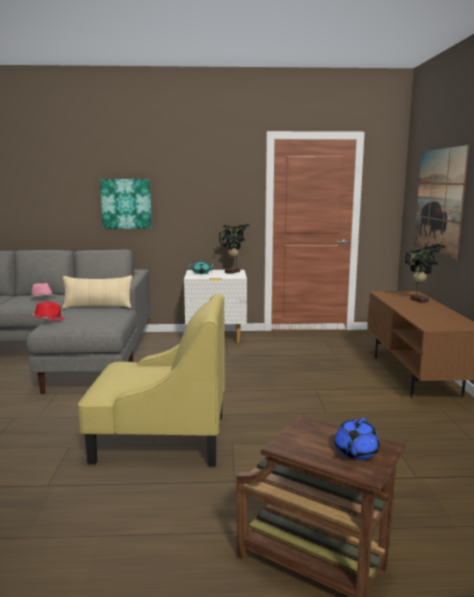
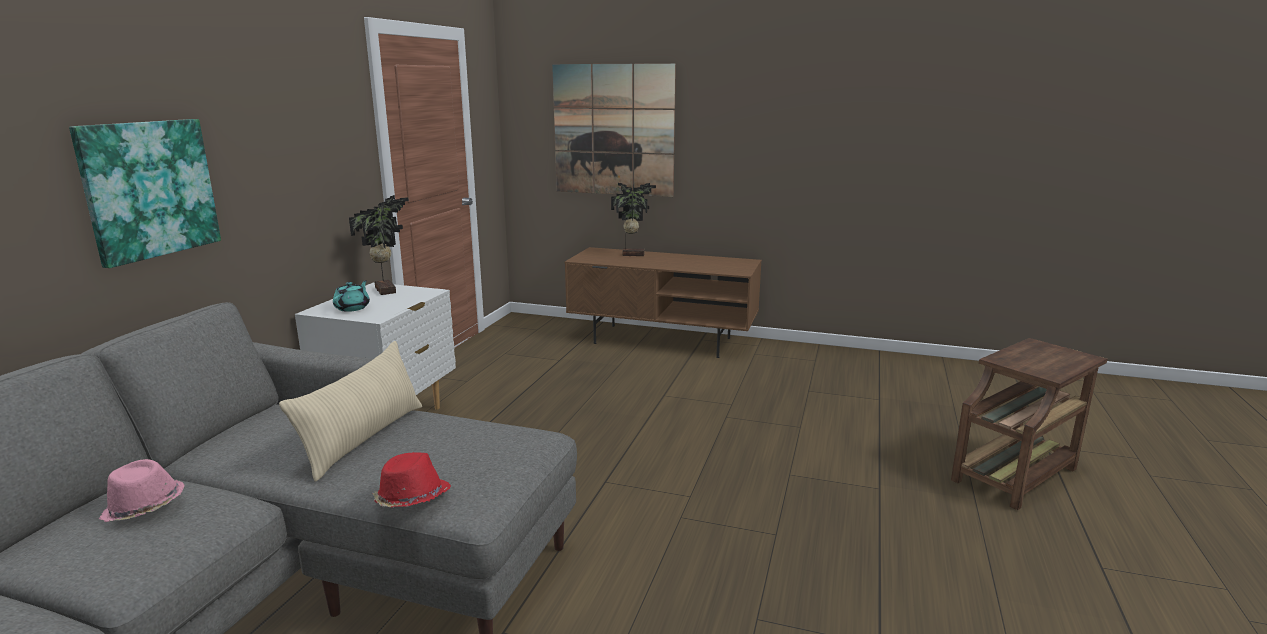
camera: 70 degrees left, 5 degrees up
yellow armchair [78,294,225,467] -> none
blue teapot [334,418,380,460] -> none

